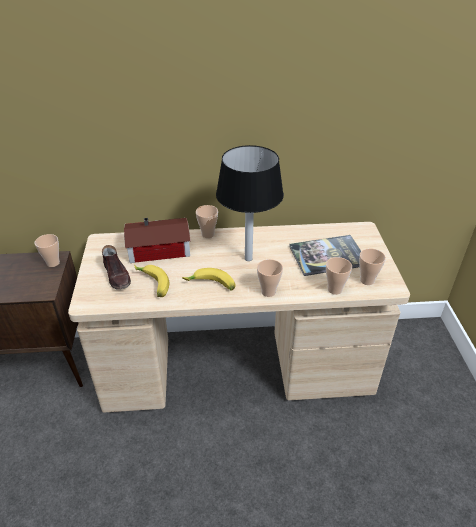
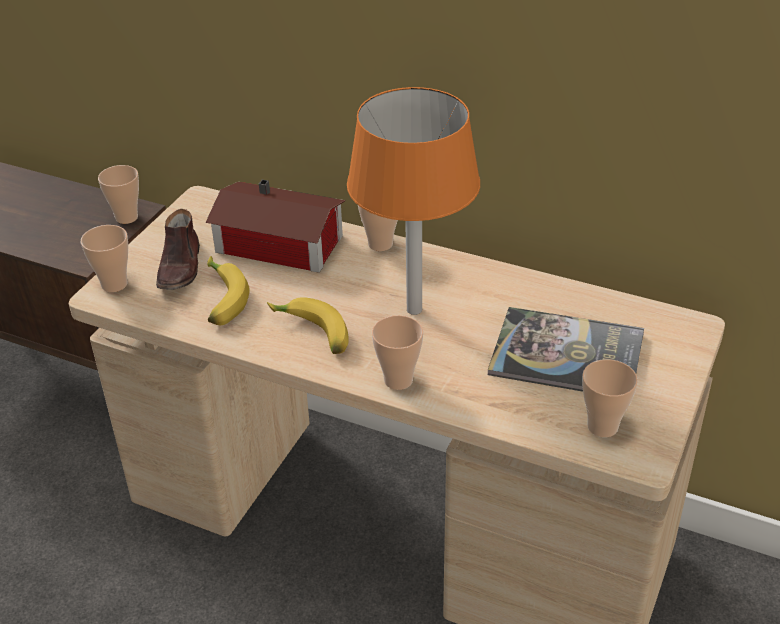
camera: 30 degrees right, 0 degrees up
black table lamp [216,145,284,261] -> orange table lamp [347,87,480,315]
cup [326,257,352,295] -> cup moved to [81,225,128,292]

